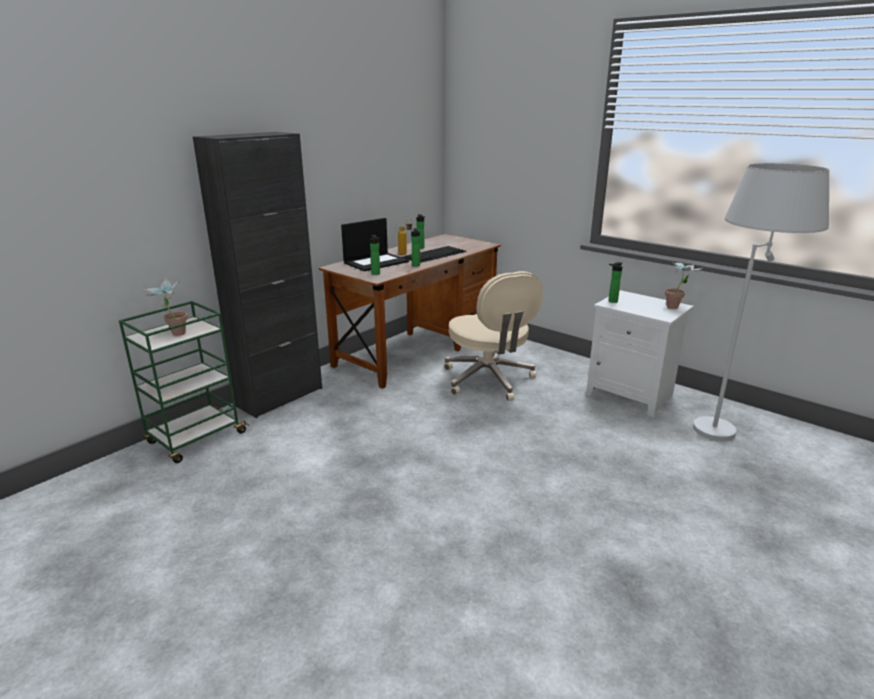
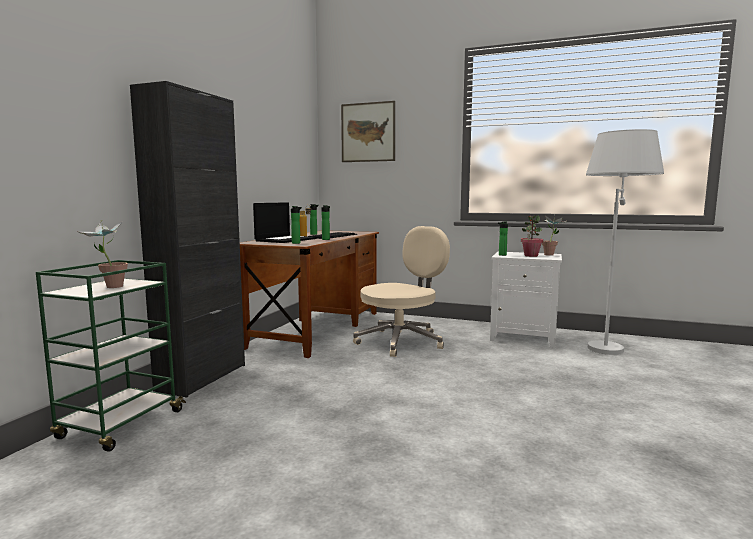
camera: 20 degrees left, 15 degrees down
beige office chair [444,271,543,401] -> beige office chair turned 90 degrees counterclockwise [353,226,450,357]
none -> picture [341,101,395,162]
none -> potted plant [521,215,543,257]

